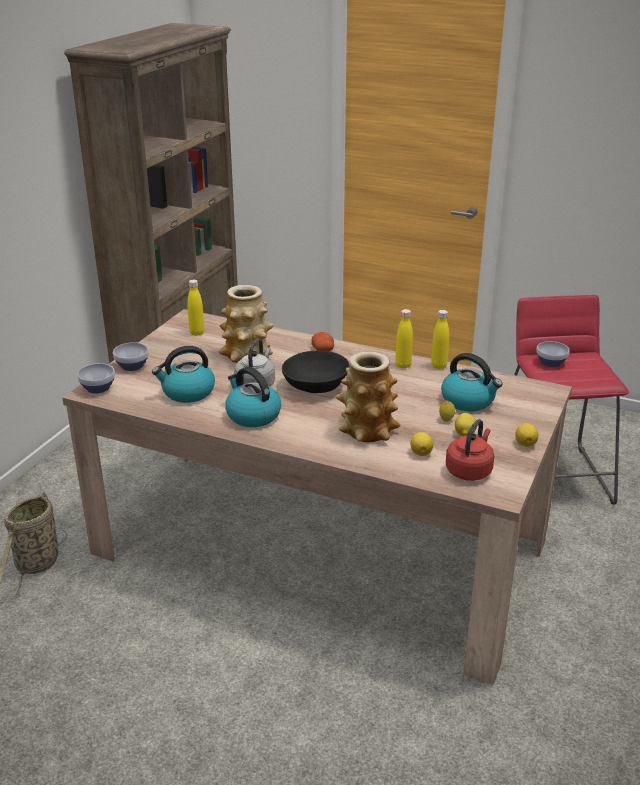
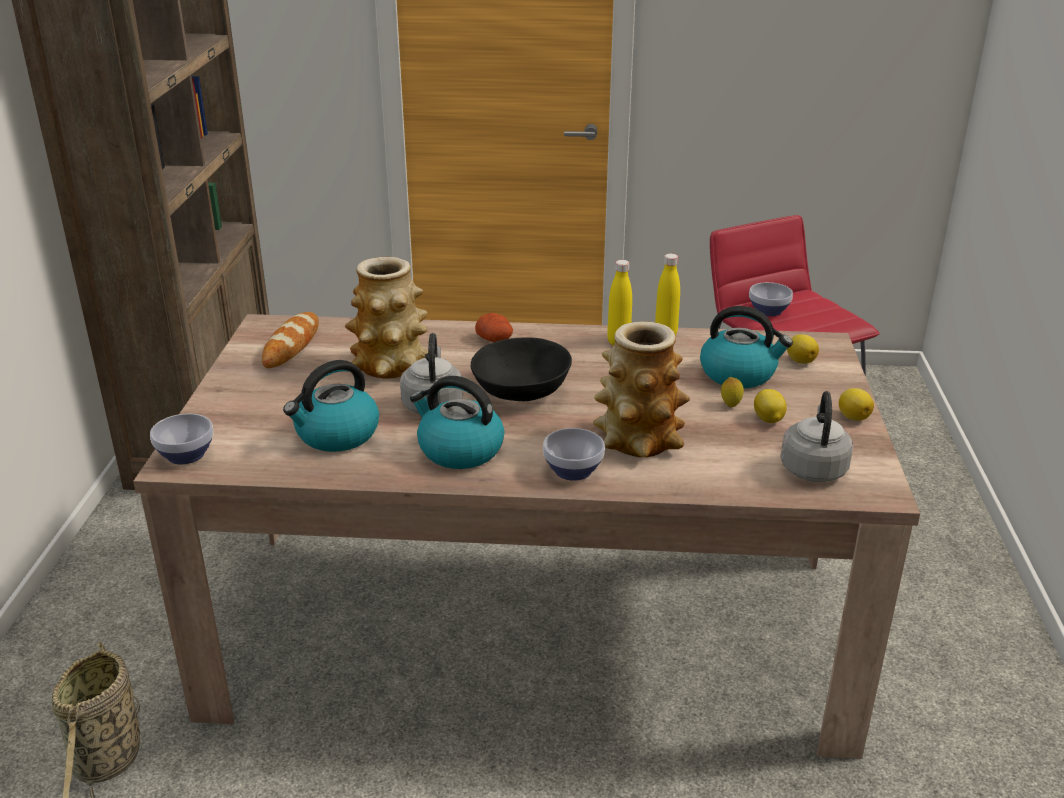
camera: 20 degrees left, 0 degrees up
bowl [113,342,149,371] -> bowl moved to [543,428,605,481]
yellow bottle [187,280,204,336] -> bread [262,312,319,368]
lemon [410,432,433,456] -> lemon moved to [787,334,819,364]
red kettle [446,419,494,481] -> grey kettle [780,391,853,482]

